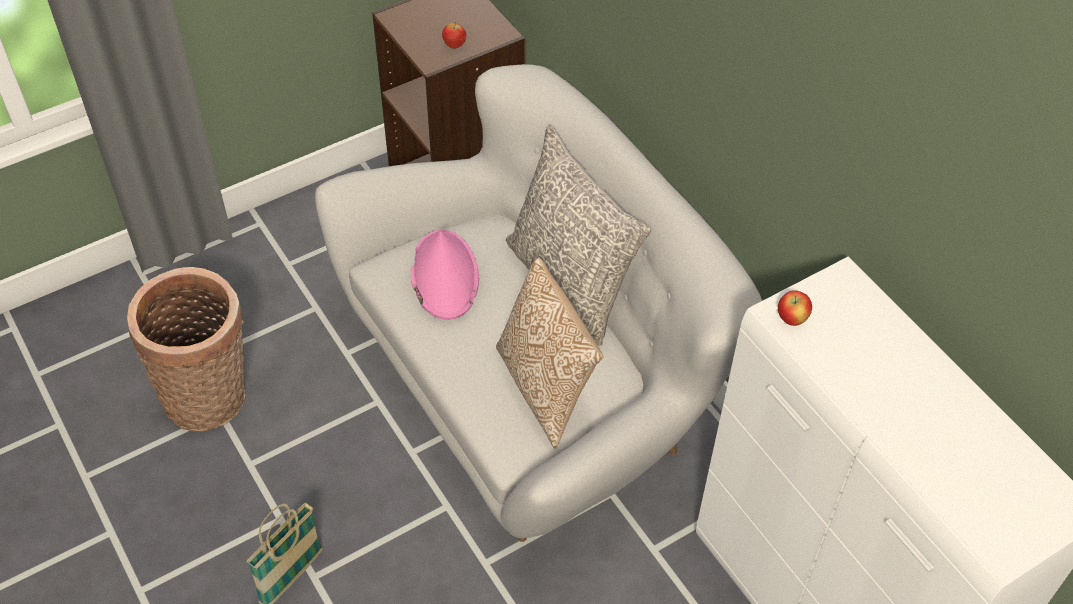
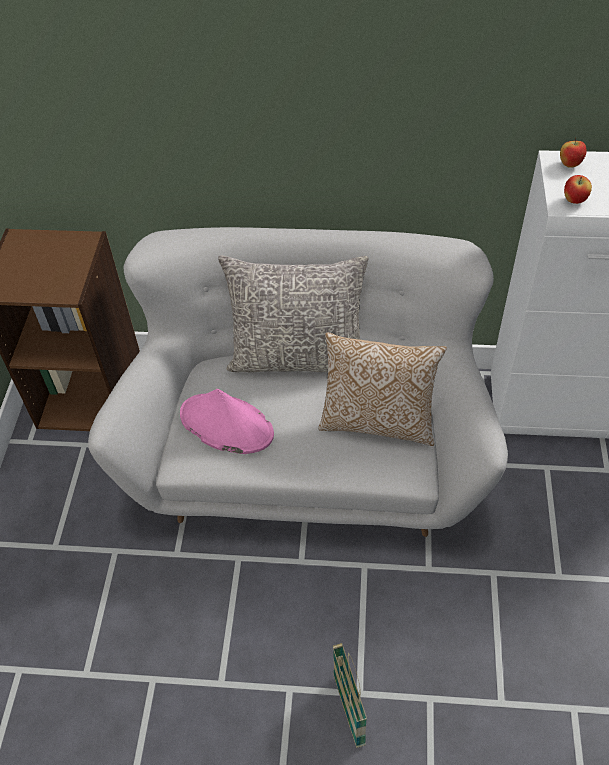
camera: 50 degrees left, 0 degrees up
basket [127,267,245,432] -> none
apple [442,21,467,49] -> apple moved to [560,137,586,168]

